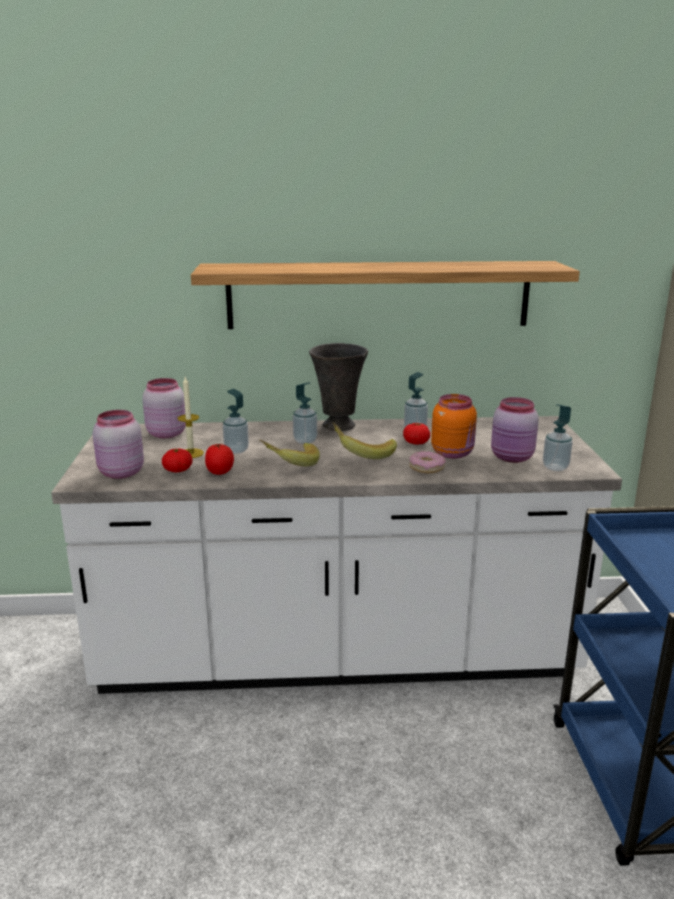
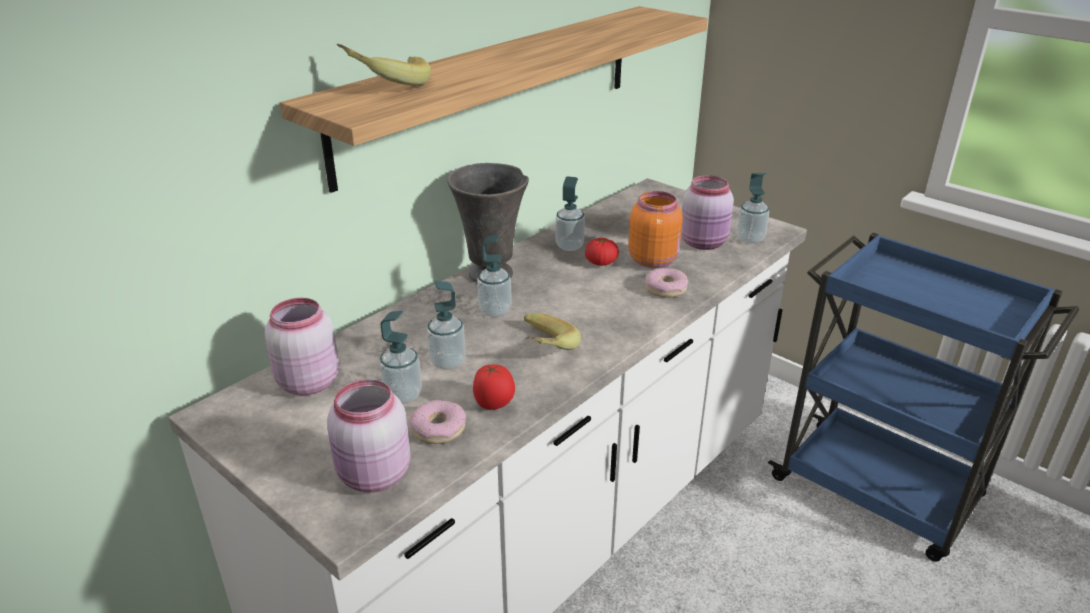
camera: 45 degrees left, 10 degrees up
tomato [162,449,193,473] -> donut [409,400,466,444]
candle [178,377,204,458] -> soap dispenser [379,310,422,404]
banana [333,422,397,459] -> banana moved to [336,44,431,85]

